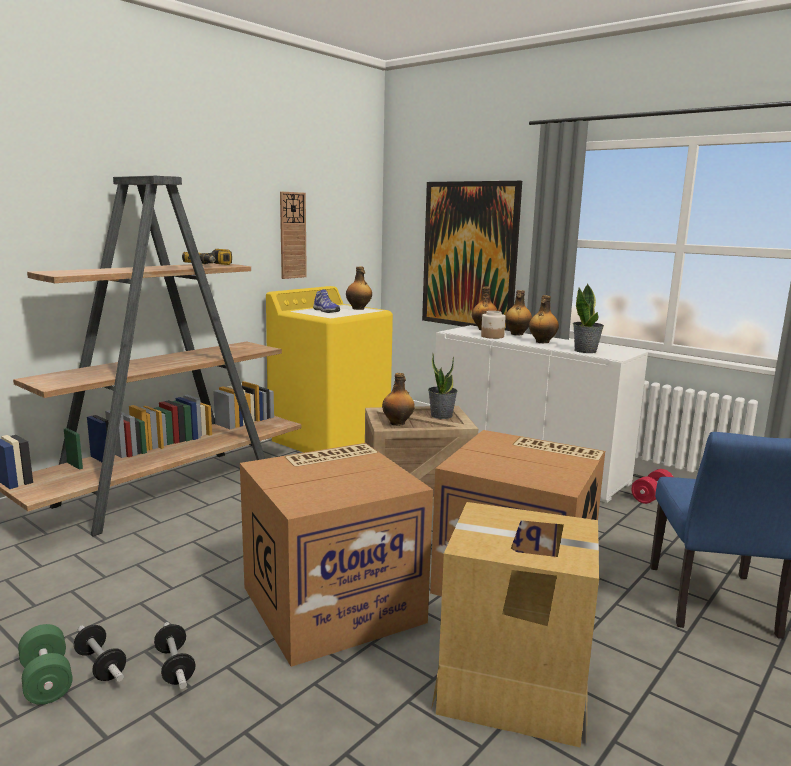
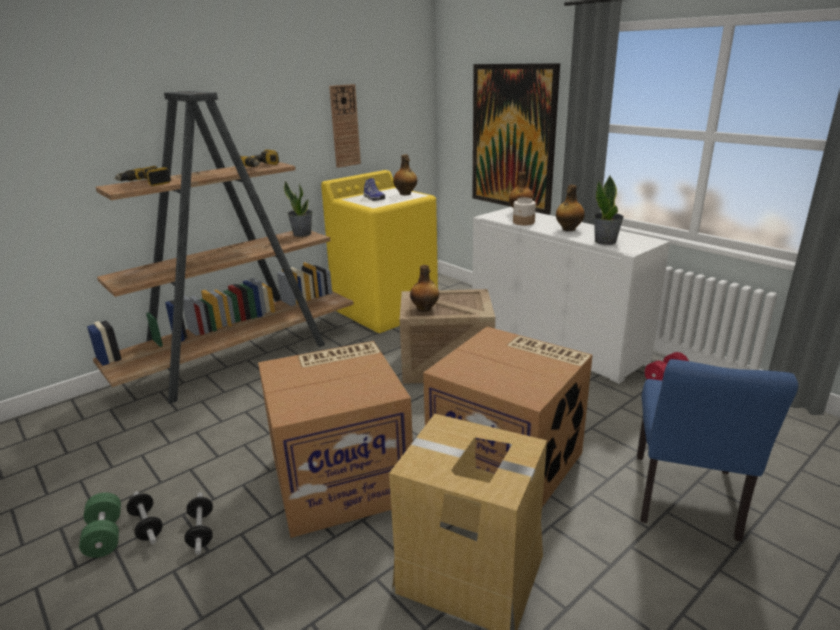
camera: 10 degrees right, 10 degrees up
potted plant [428,353,458,419] -> potted plant moved to [284,181,312,237]
bottle [505,290,532,335] -> none
none -> power drill [115,166,171,186]

